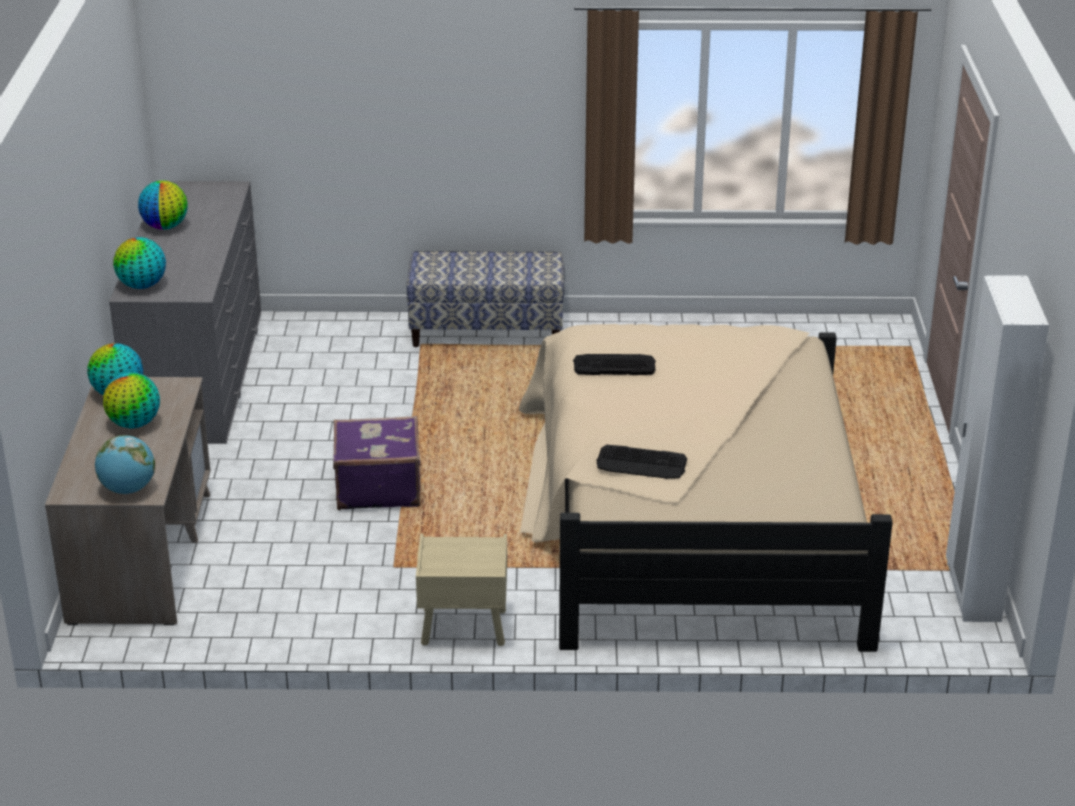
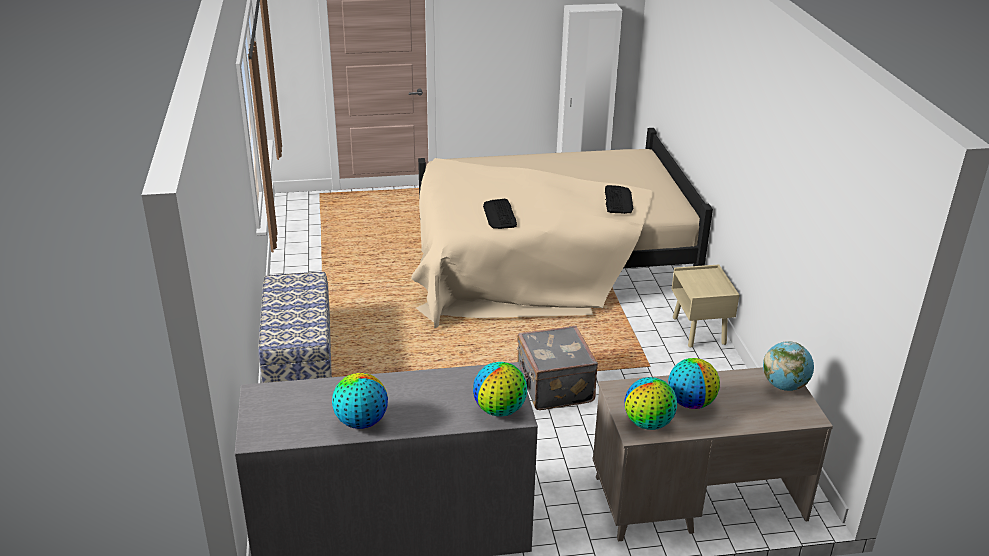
camera: 100 degrees left, 0 degrees up
purple suitcase [333,416,420,510] -> grey suitcase [517,326,598,410]

